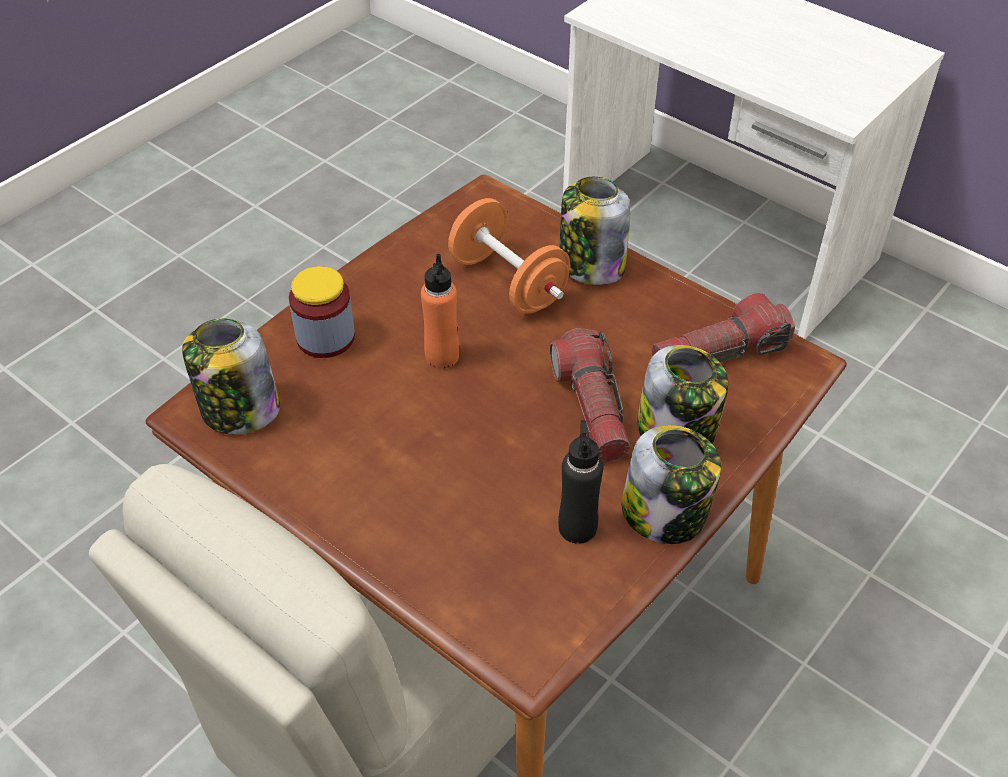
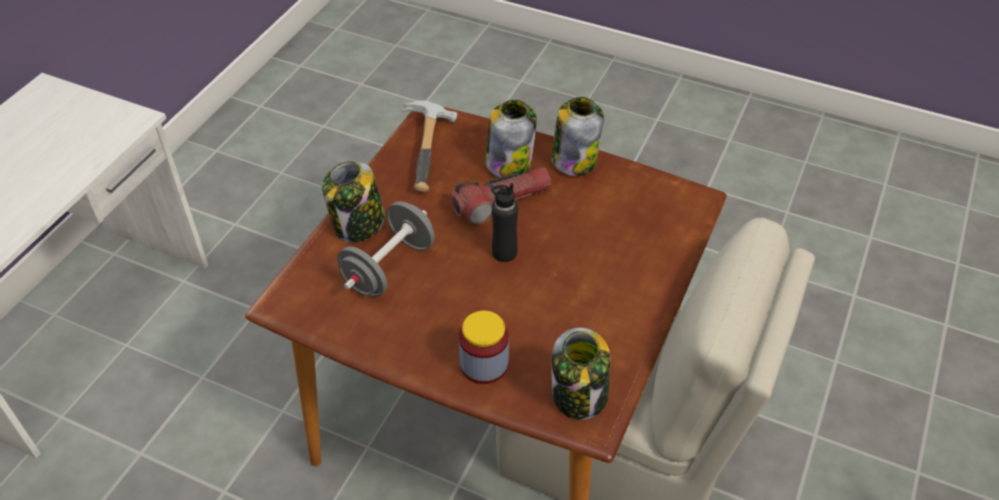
camera: 105 degrees left, 0 degrees up
orange bottle [421,254,459,369] -> none
orange dumbbell [448,198,570,314] -> grey dumbbell [337,201,435,297]
black bottle [558,420,603,544] -> black bottle moved to [491,183,518,262]
flashlight [651,293,795,362] -> hammer [401,100,458,192]

